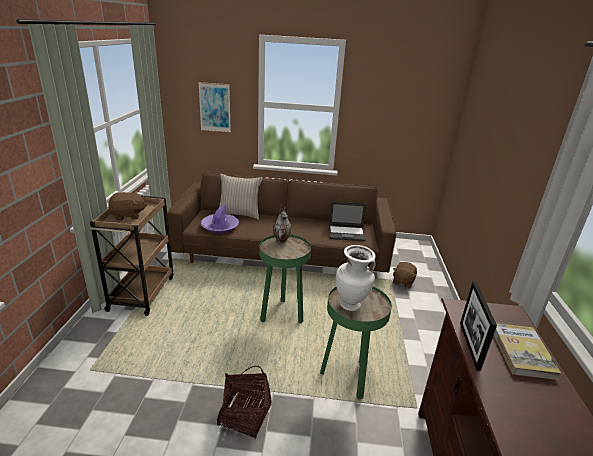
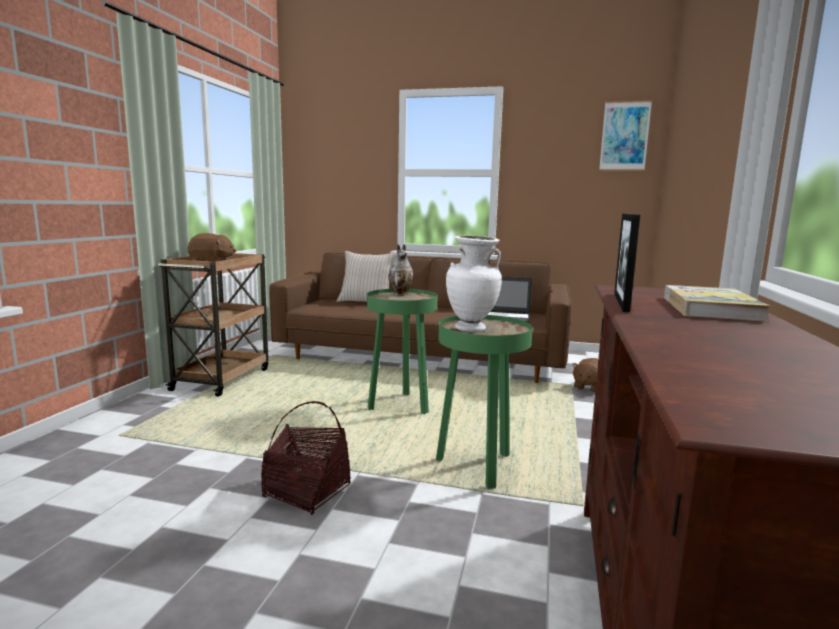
camera: 10 degrees right, 15 degrees down
picture [198,82,231,133] -> picture moved to [599,101,652,171]
purple hat [200,204,239,233] -> none

